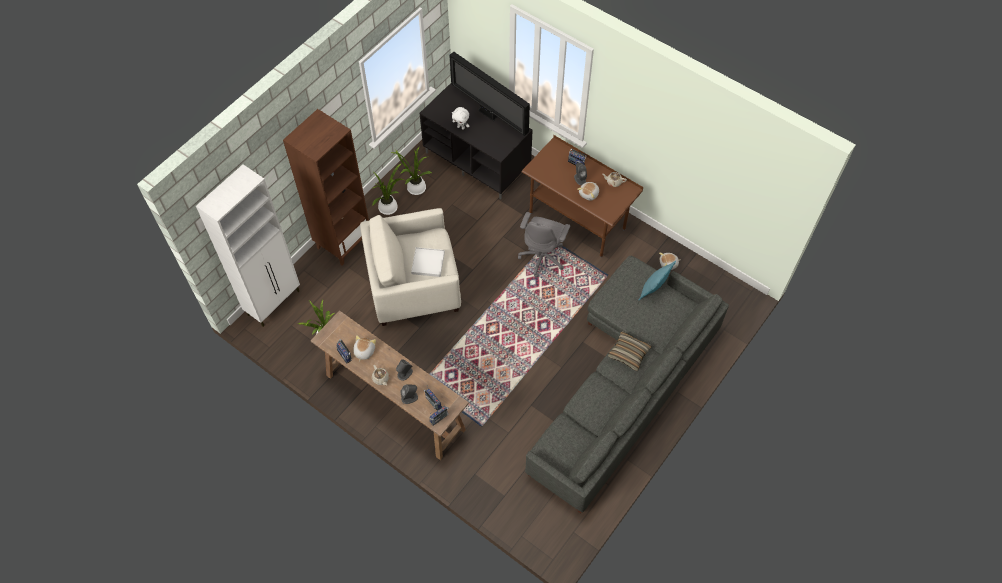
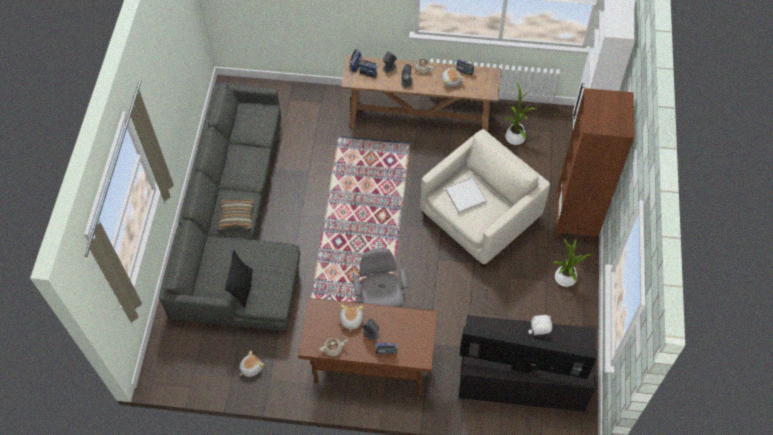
camera: 150 degrees right, 0 degrees up
potted plant [391,147,432,195] -> none
turquoise pillow [638,261,676,300] -> black pillow [225,250,253,308]

